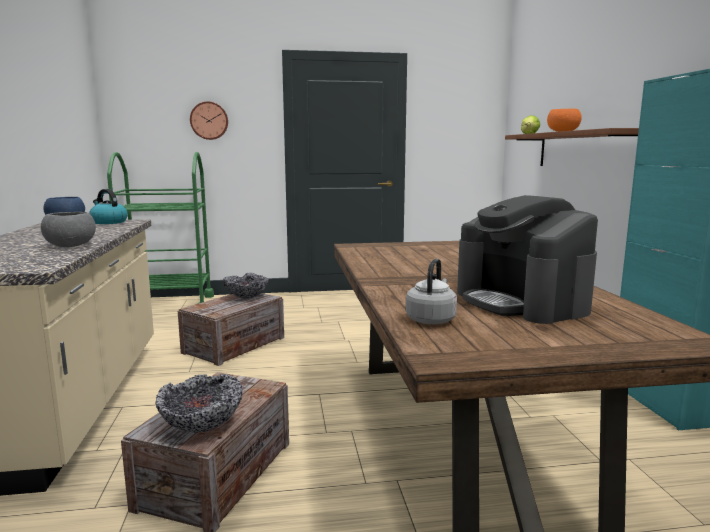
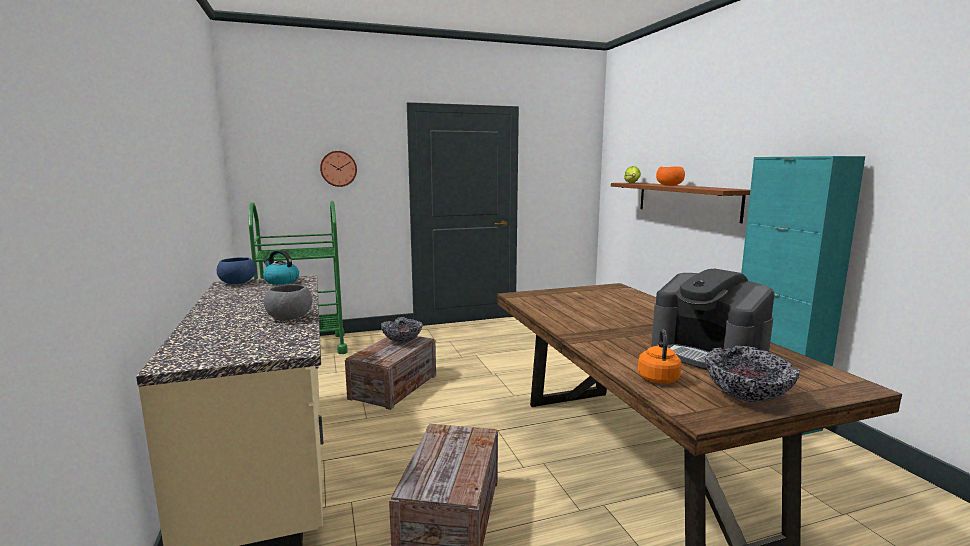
camera: 10 degrees left, 0 degrees up
bowl [155,374,243,433] -> bowl moved to [705,346,800,402]
grey kettle [406,258,457,324] -> orange kettle [638,330,681,384]

